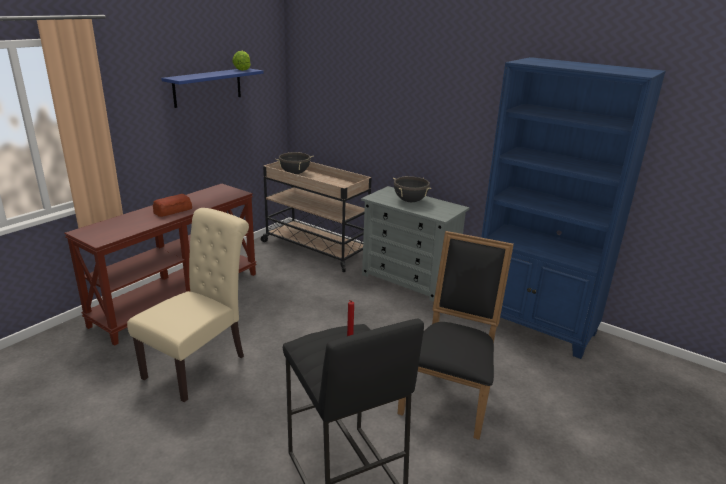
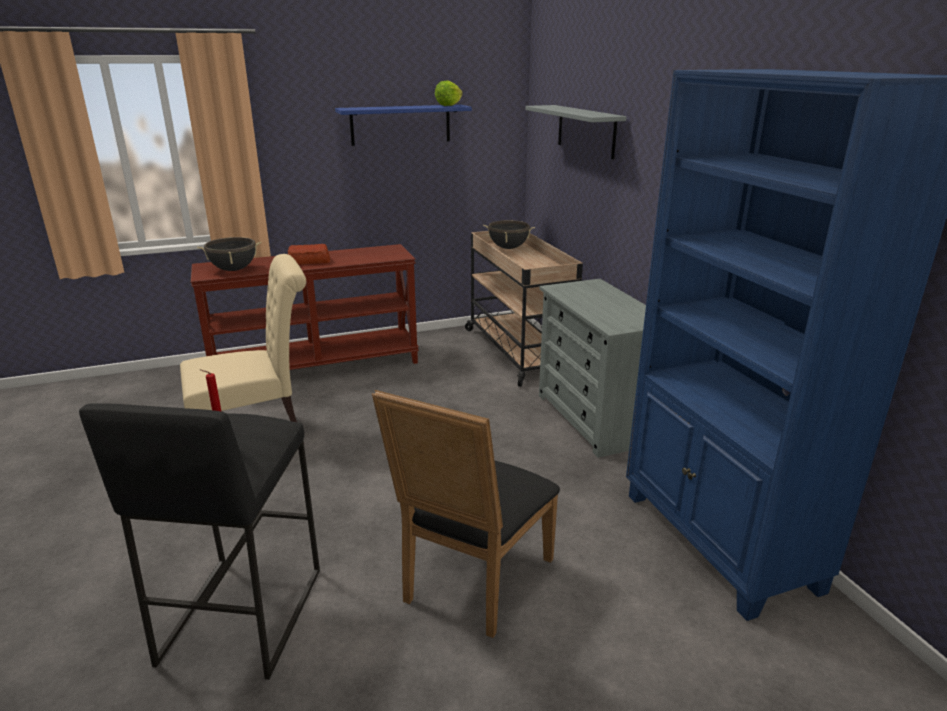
camera: 35 degrees right, 0 degrees up
black cooking pot [393,176,431,202] -> black cooking pot moved to [197,237,262,271]
black chair [398,231,514,440] -> black chair turned 150 degrees clockwise [372,390,560,638]
none -> grey shelf [525,105,626,159]

